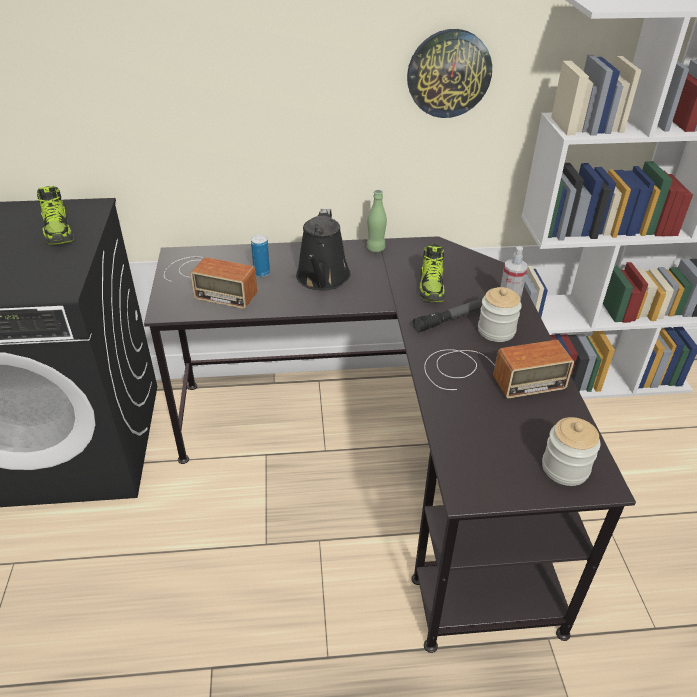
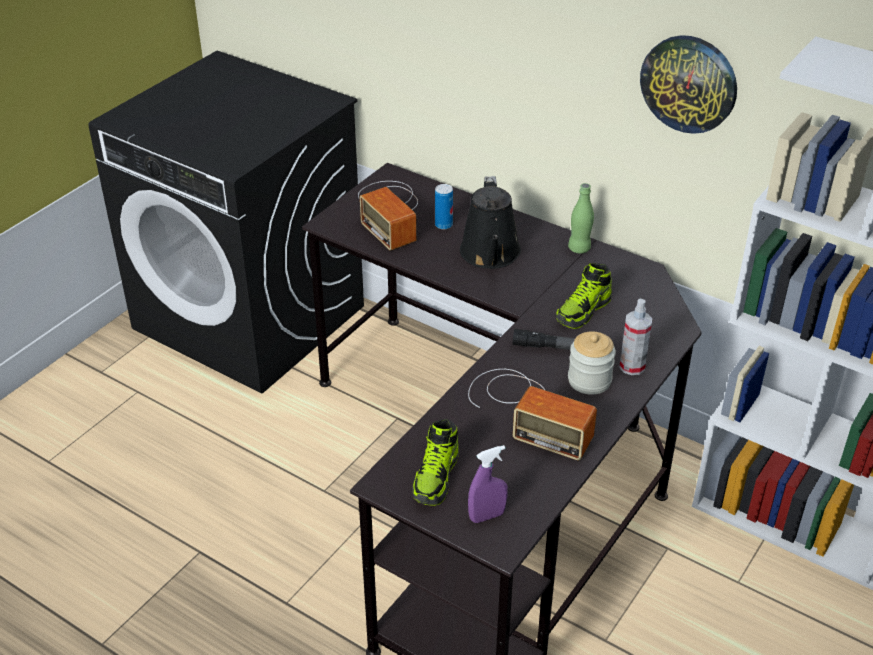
camera: 40 degrees right, 0 degrees up
shoe [37,186,73,245] -> shoe moved to [412,419,459,506]
black watering can [296,209,351,291] -> black watering can turned 45 degrees counterclockwise [460,176,521,269]
jar [542,417,600,486] -> purple spray bottle [468,445,508,523]

